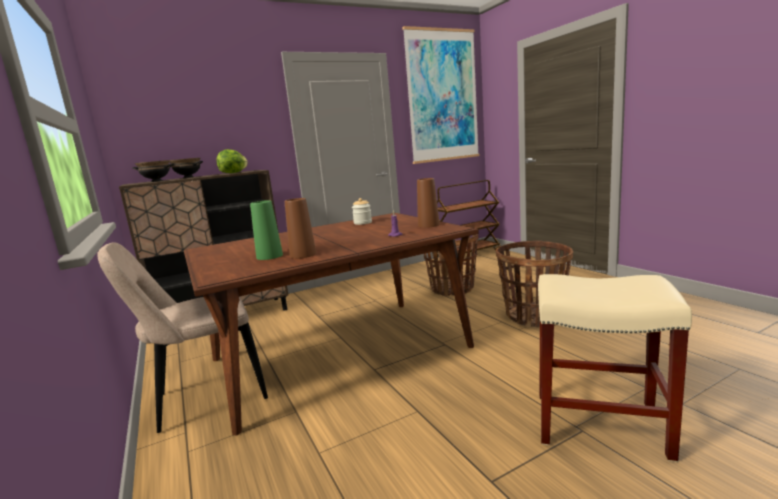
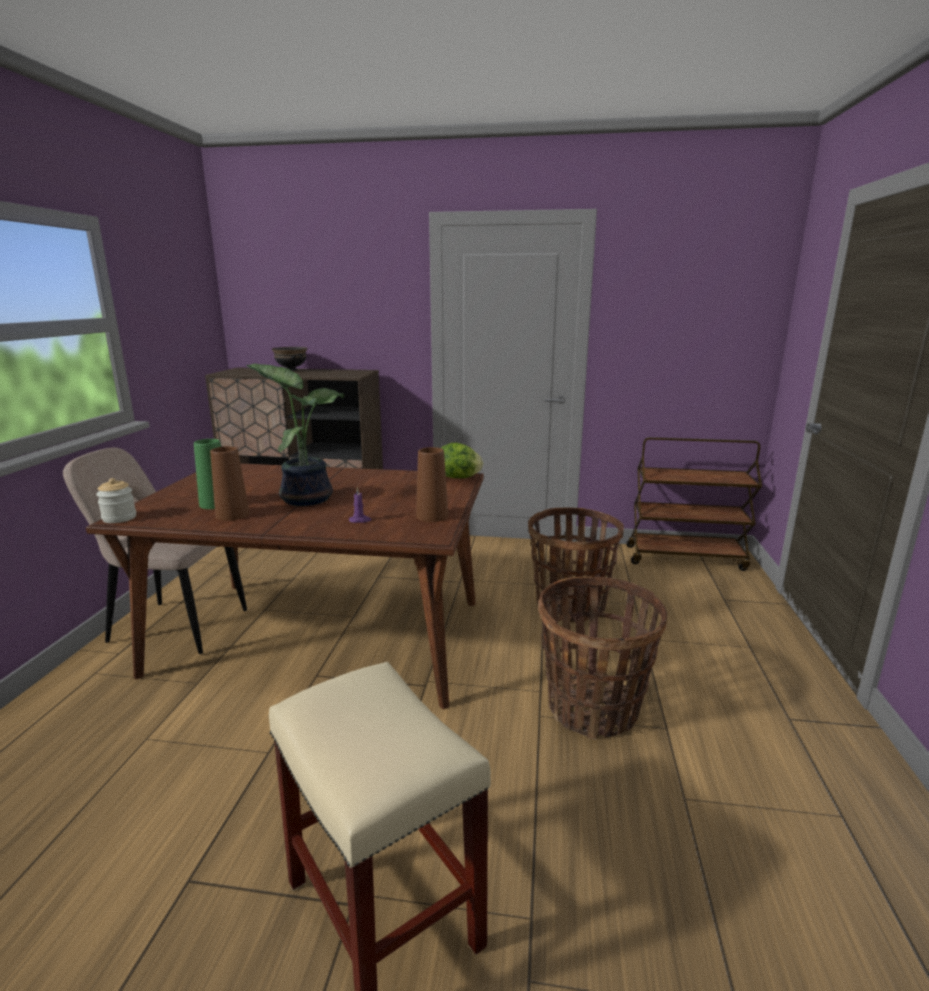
camera: 35 degrees right, 5 degrees up
black bowl [132,160,174,182] -> none
lettuce [217,149,248,173] -> lettuce moved to [441,443,483,478]
jar [352,198,372,225] -> jar moved to [96,478,136,523]
picture [402,26,479,164] -> none
none -> potted plant [246,364,345,506]

